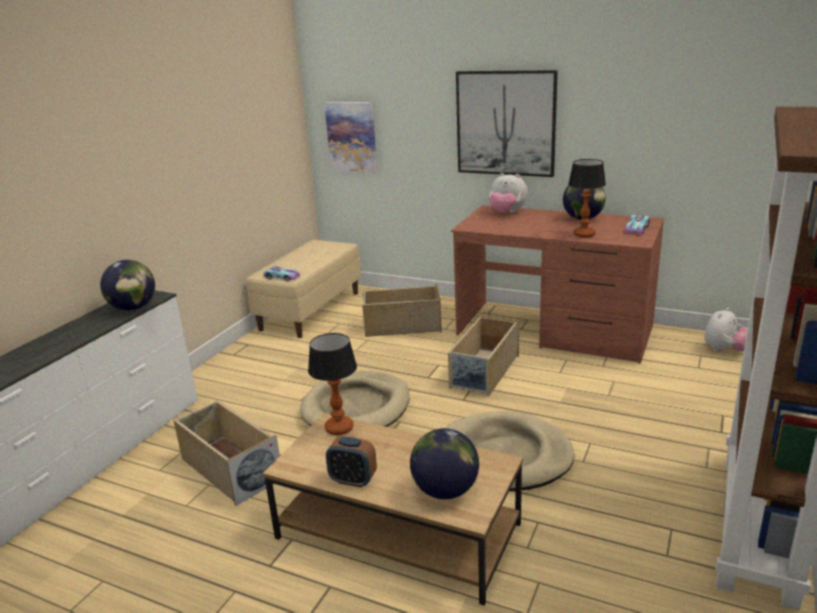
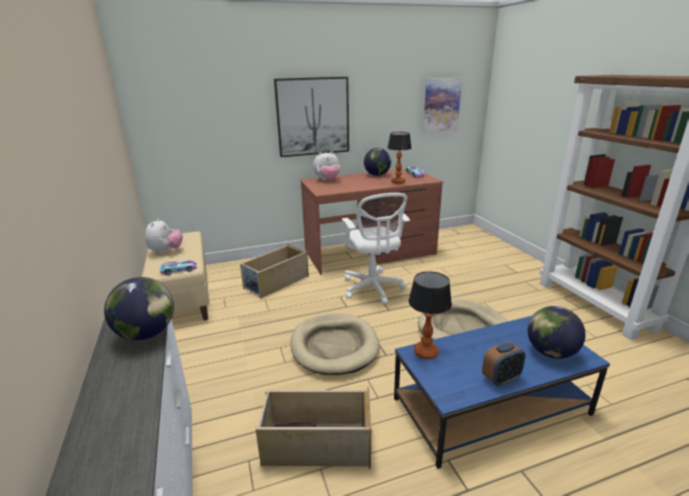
camera: 45 degrees left, 0 degrees up
brown coffee table [263,413,523,606] -> blue coffee table [394,316,610,469]
picture [324,102,377,174] -> picture moved to [423,78,462,133]
beige storage box [448,314,519,396] -> white office chair [342,193,410,305]
plush toy [704,307,748,352] -> plush toy moved to [145,218,183,254]

